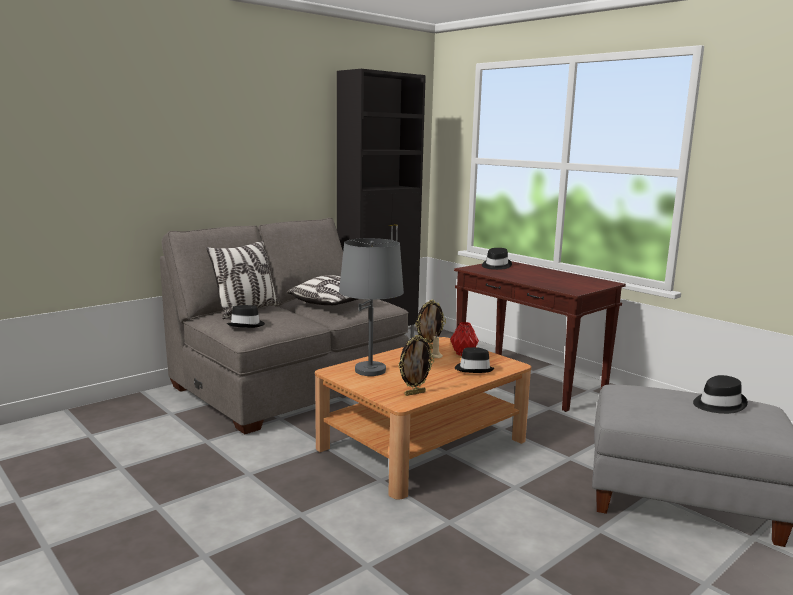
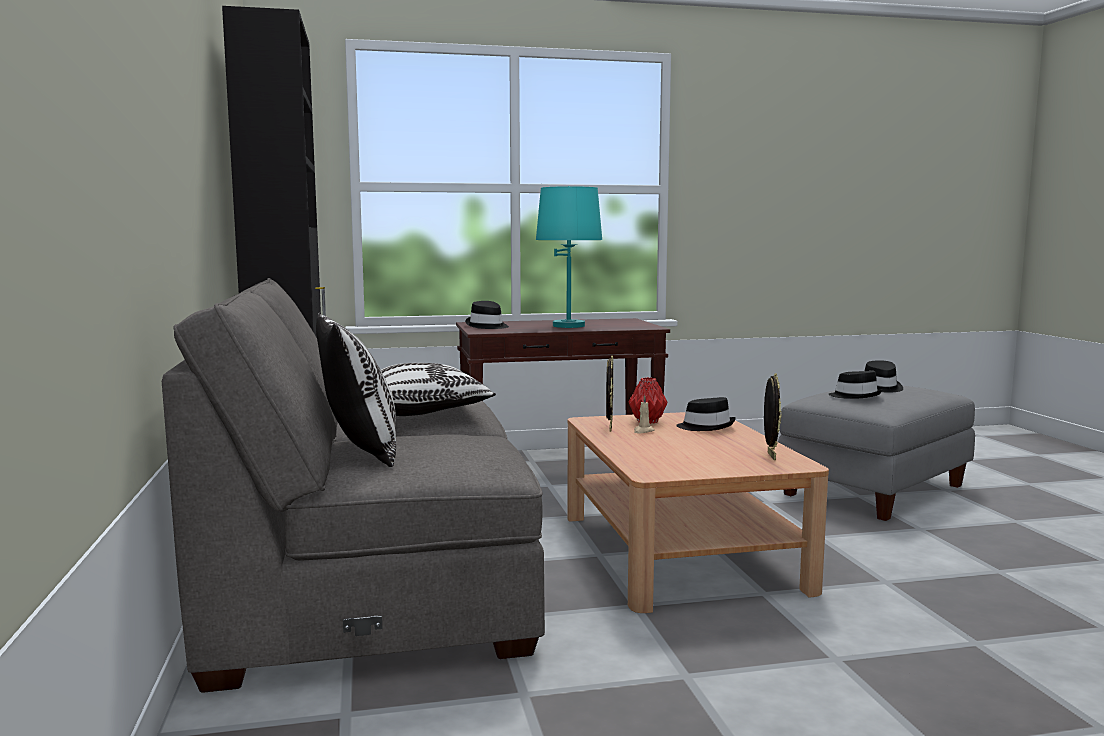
camera: 60 degrees left, 5 degrees down
black hat [227,305,265,328] -> black hat moved to [829,371,883,399]
grey table lamp [339,238,404,376] -> none
none -> turquoise table lamp [536,186,602,328]

